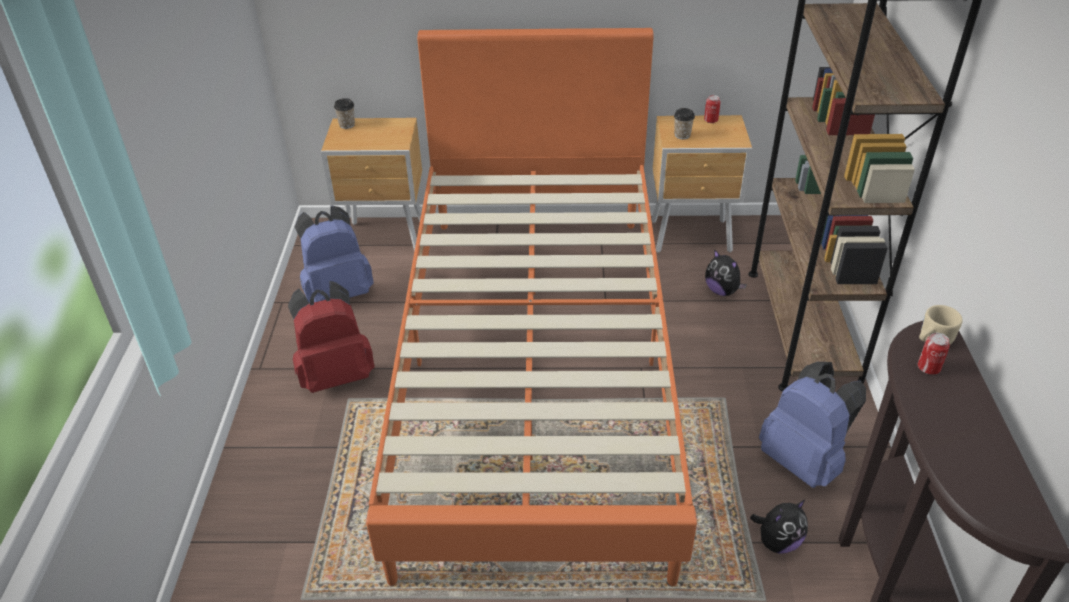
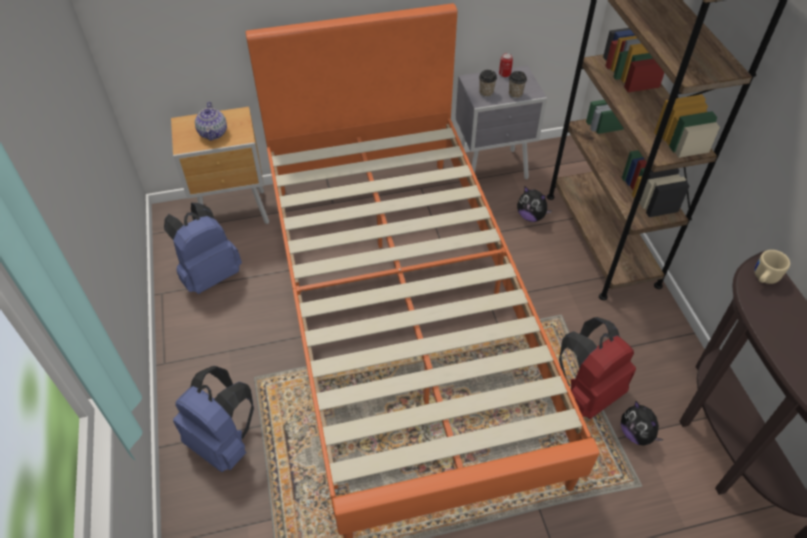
camera: 15 degrees left, 10 degrees up
red backpack [288,281,375,393] -> red backpack moved to [559,317,636,419]
cup [334,98,355,129] -> cup moved to [509,71,527,98]
brown nightstand [651,115,752,253] -> grey nightstand [456,65,547,179]
plush toy [750,500,808,554] -> plush toy turned 105 degrees clockwise [621,401,663,446]
blue backpack [759,362,866,488] -> blue backpack moved to [173,366,254,472]
can [918,333,950,375] -> none
none -> teapot [195,102,227,141]

